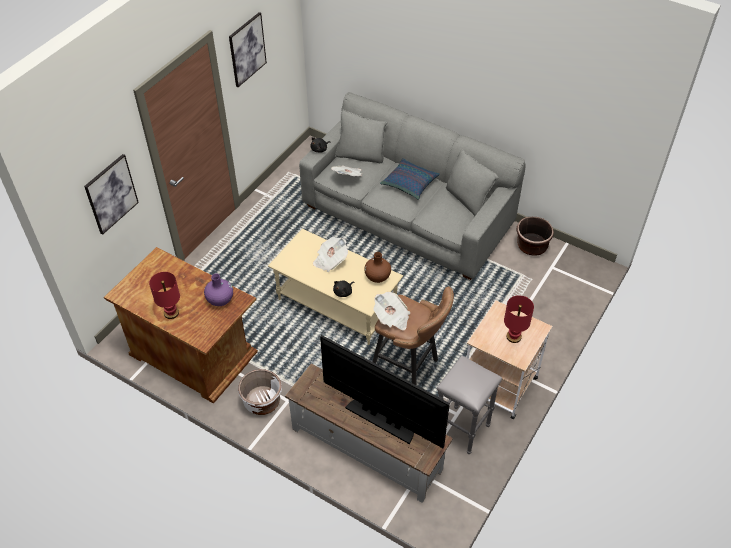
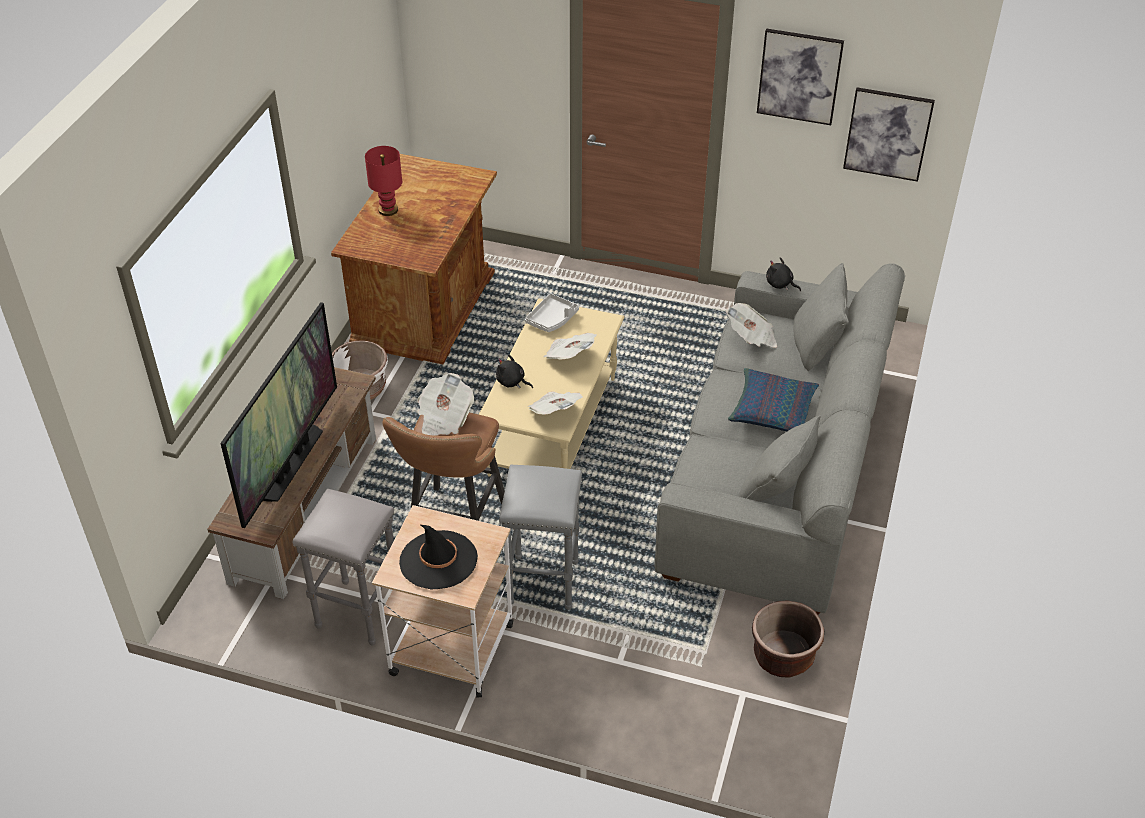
camera: 75 degrees right, 5 degrees down
picture [84,154,139,235] -> picture moved to [843,88,935,182]
purple vase [204,274,233,306] -> none
brown vase [364,252,391,283] -> newspaper [527,391,583,414]
red table lamp [504,296,534,343] -> black hat [399,525,478,589]
none -> grey stool [499,465,582,610]
none -> grey tray [525,293,579,332]

